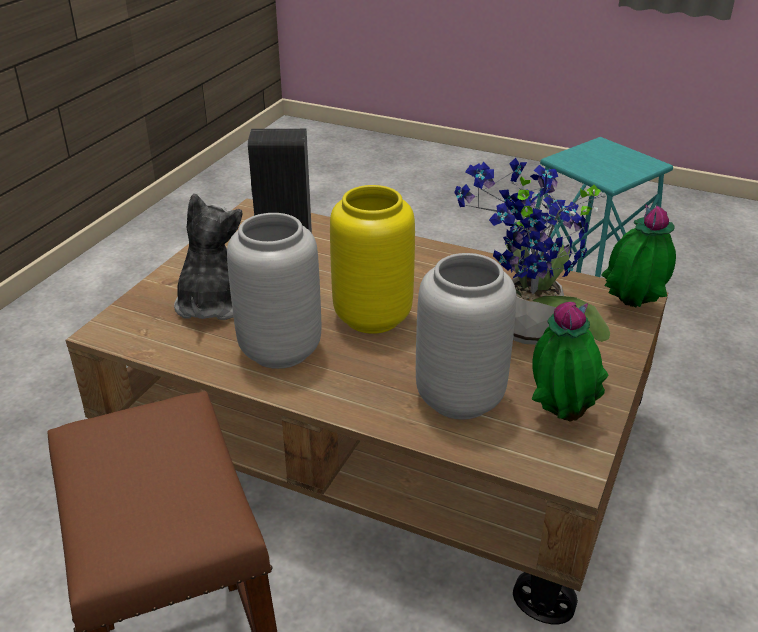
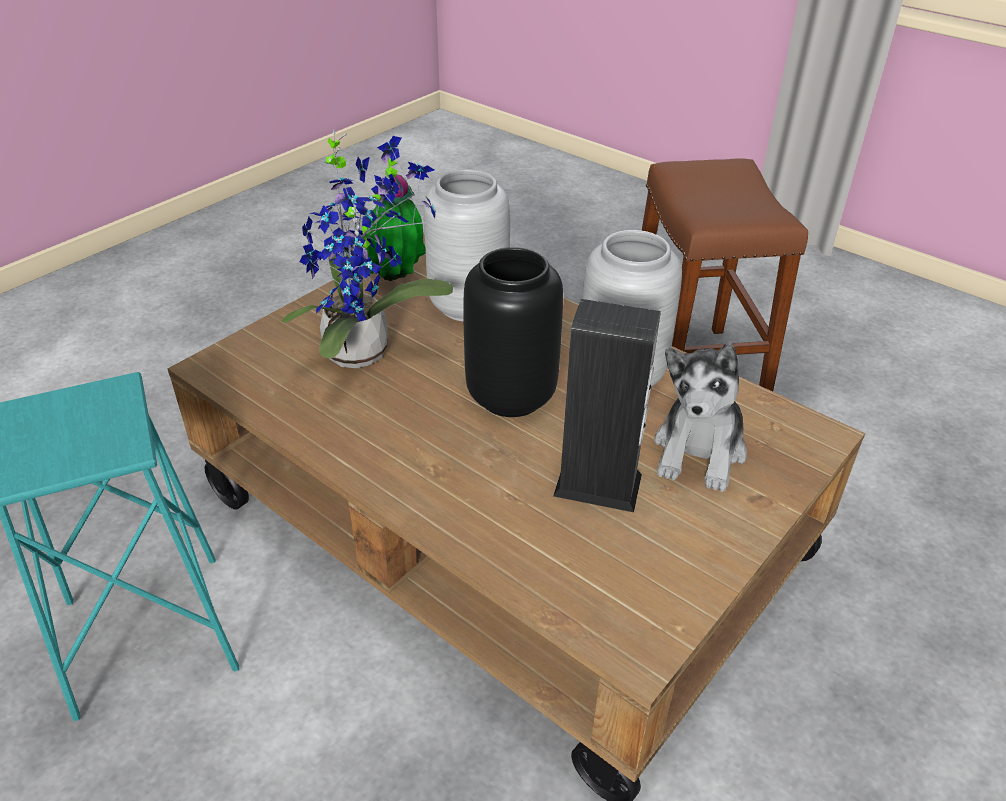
camera: 165 degrees left, 5 degrees up
yellow vase [330,185,415,334] -> black vase [463,247,563,417]
potted plant [601,205,676,308] -> none

